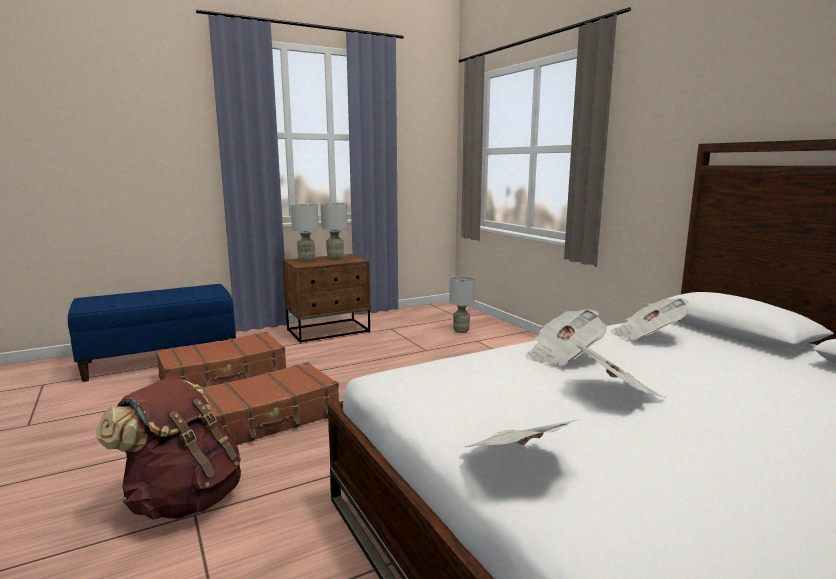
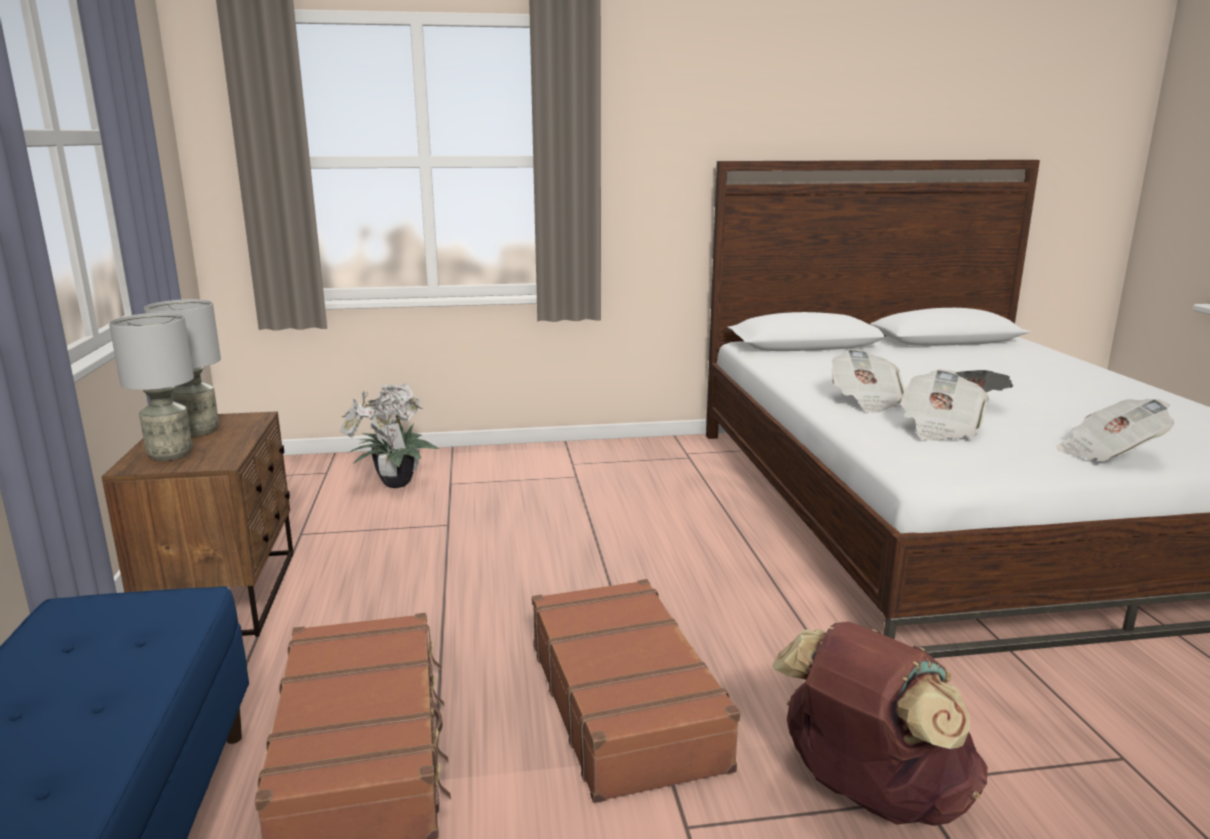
camera: 70 degrees left, 5 degrees up
grey table lamp [449,276,475,333] -> potted plant [339,383,439,488]
newspaper [611,298,689,340] -> newspaper moved to [899,369,989,441]

